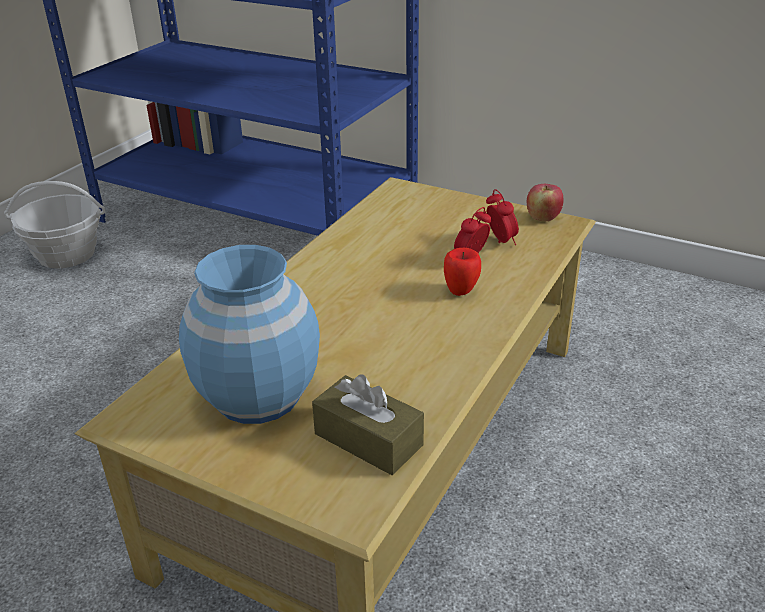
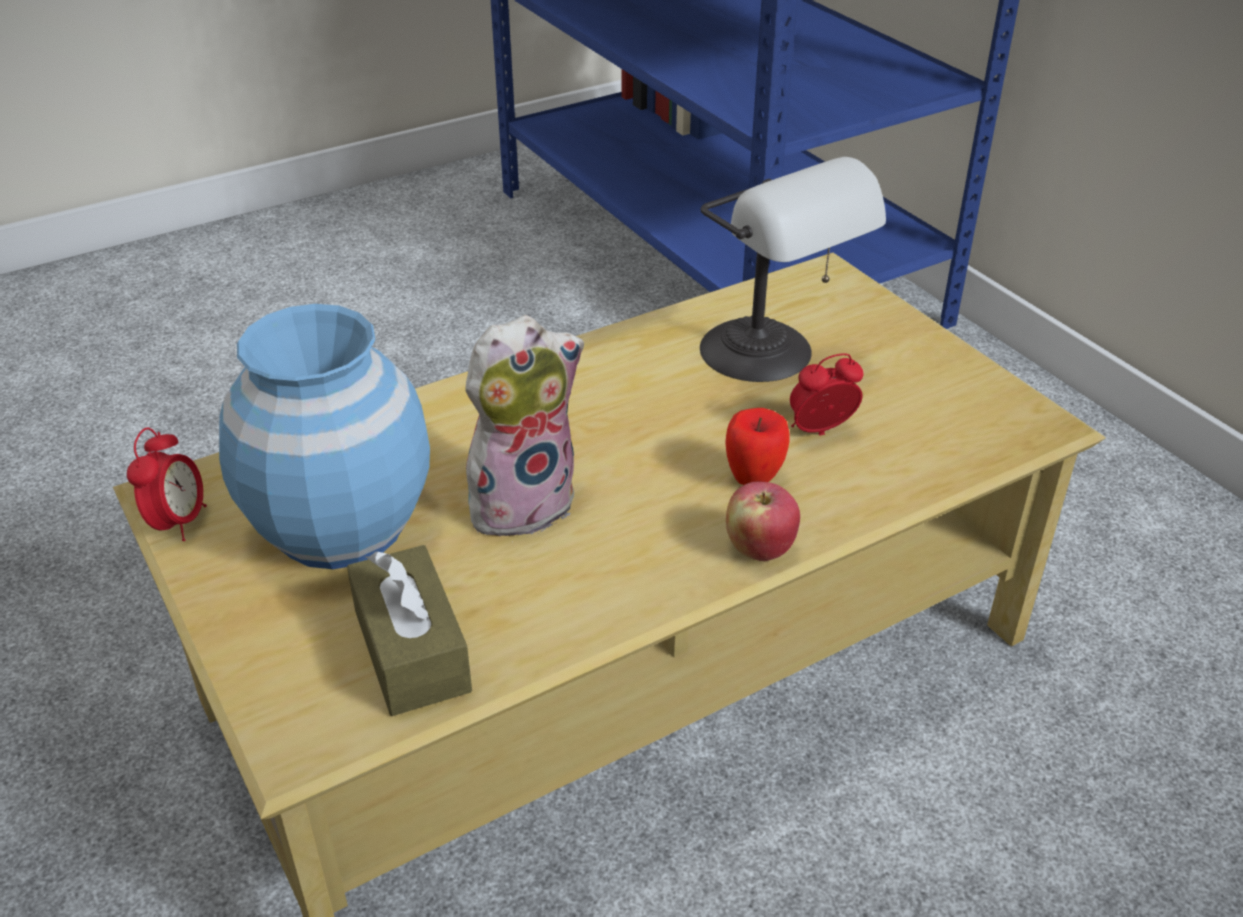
camera: 30 degrees right, 5 degrees up
basket [4,181,105,269] -> none
alarm clock [486,189,519,245] -> alarm clock moved to [127,428,207,541]
apple [527,184,564,221] -> apple moved to [726,482,800,561]
none -> plush toy [466,315,584,542]
none -> table lamp [700,157,886,382]

